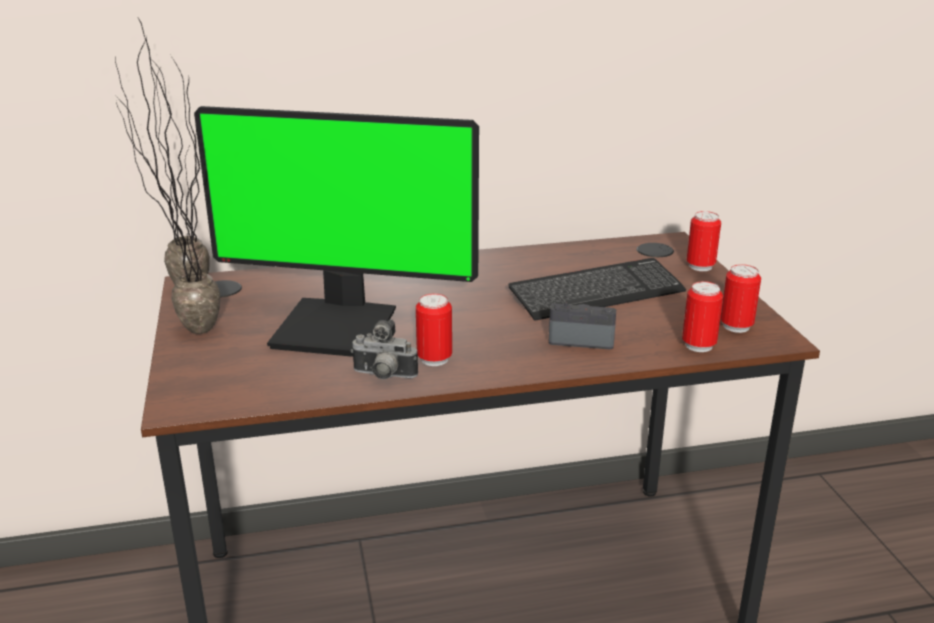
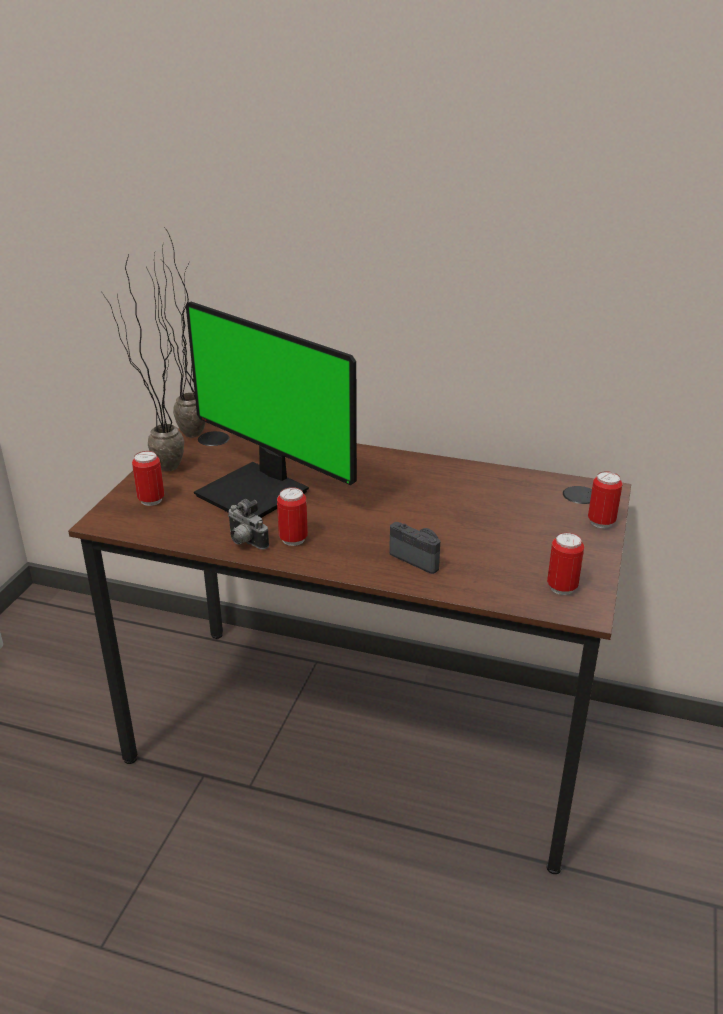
camera: 30 degrees right, 5 degrees up
keyboard [509,258,686,321] -> none
can [682,281,723,352] -> can moved to [132,451,164,506]

